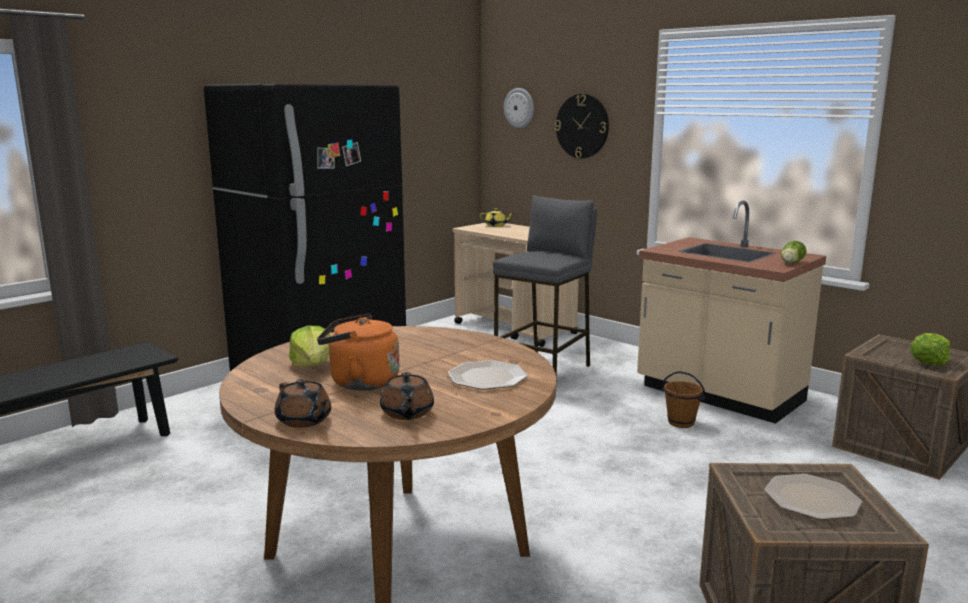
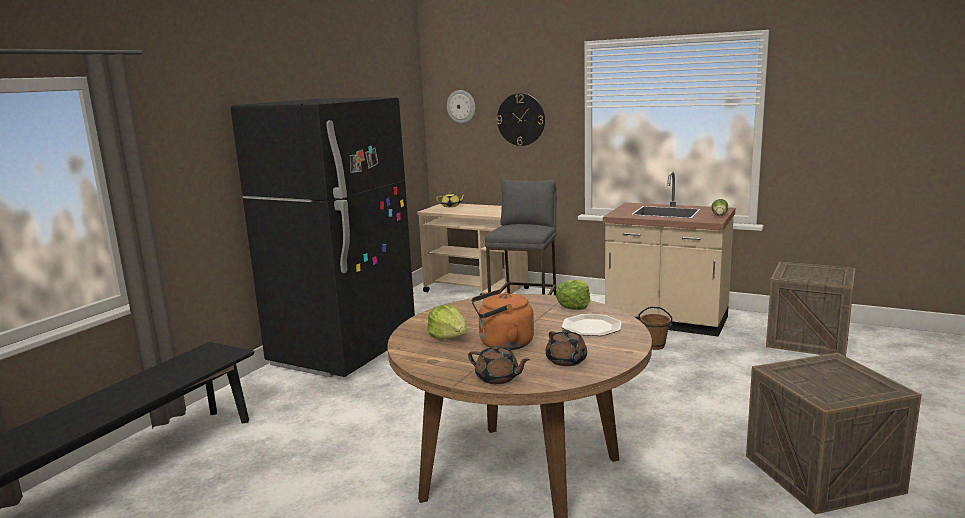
camera: 15 degrees left, 0 degrees up
plate [764,474,862,520] -> none
lettuce [910,333,950,365] -> lettuce moved to [556,279,590,310]

